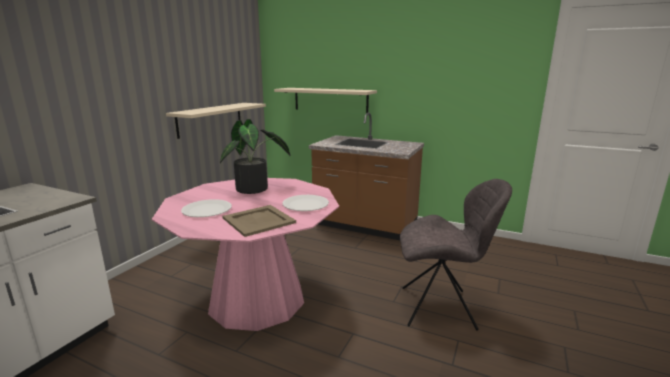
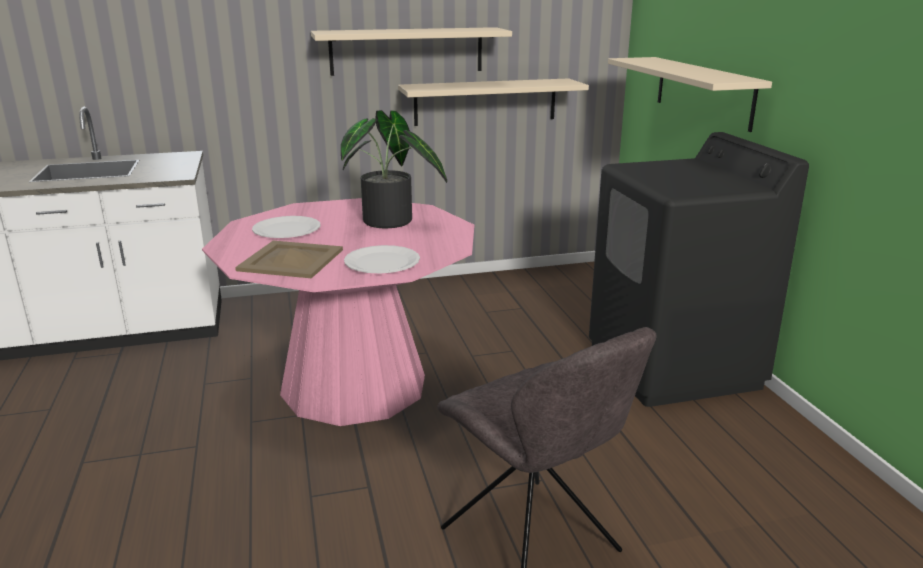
camera: 50 degrees right, 5 degrees up
brown counter [309,112,424,240] -> black washing machine [589,132,809,407]
none -> beige shelf [311,27,512,76]

